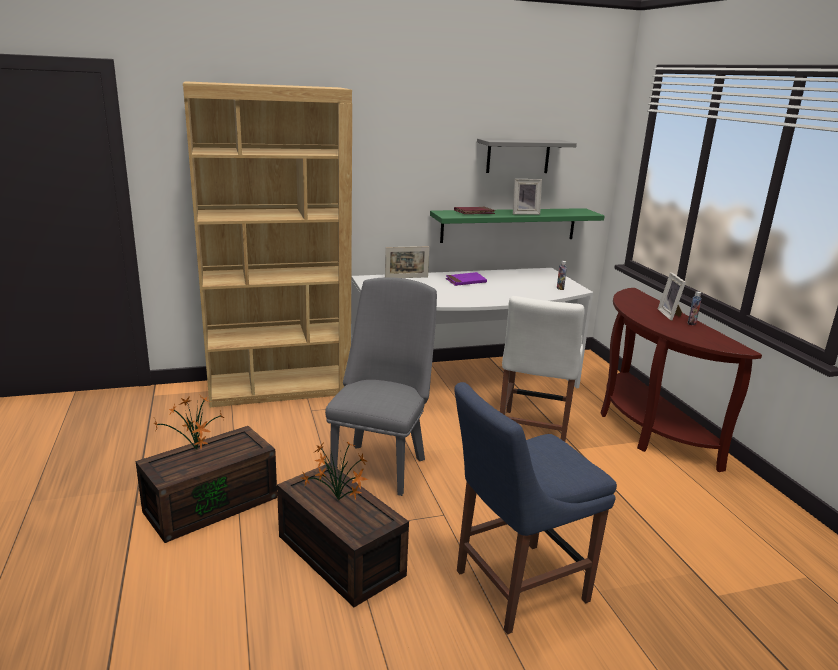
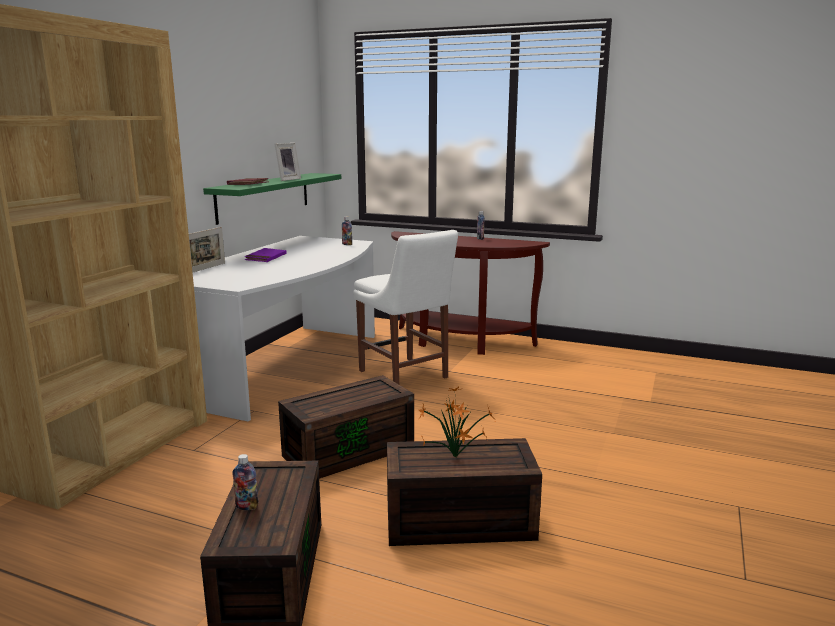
camera: 50 degrees left, 5 degrees down
potted plant [154,395,224,449] -> bottle [232,454,258,510]
grey chair [325,277,437,496] -> brown storage box [278,375,414,479]
blue chair [454,382,617,634] -> none
grey shelf [477,138,577,173] -> none
picture frame [658,272,686,321] -> none

